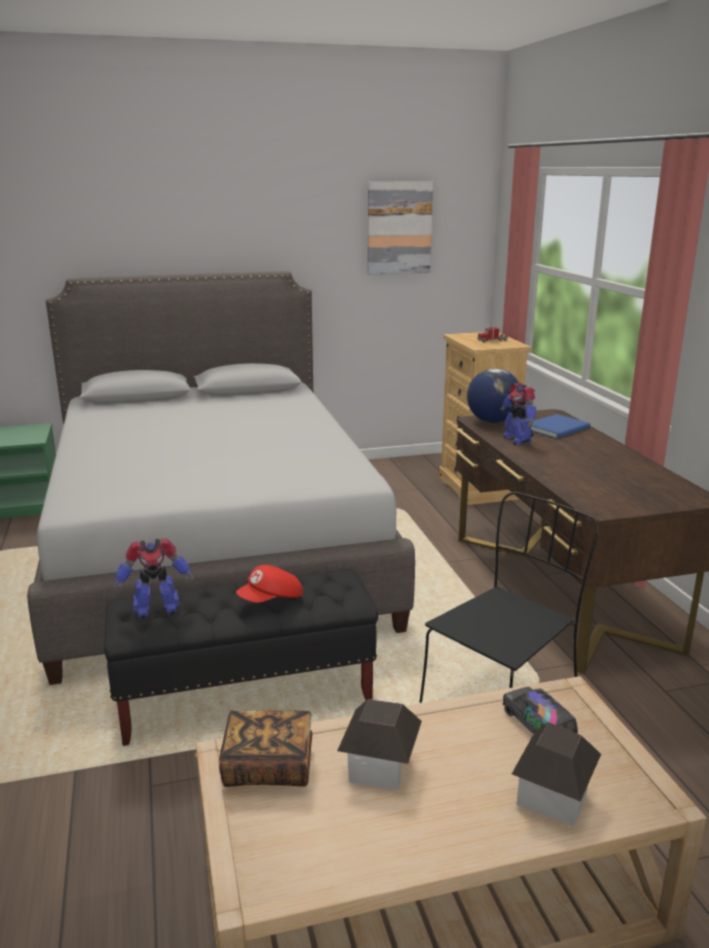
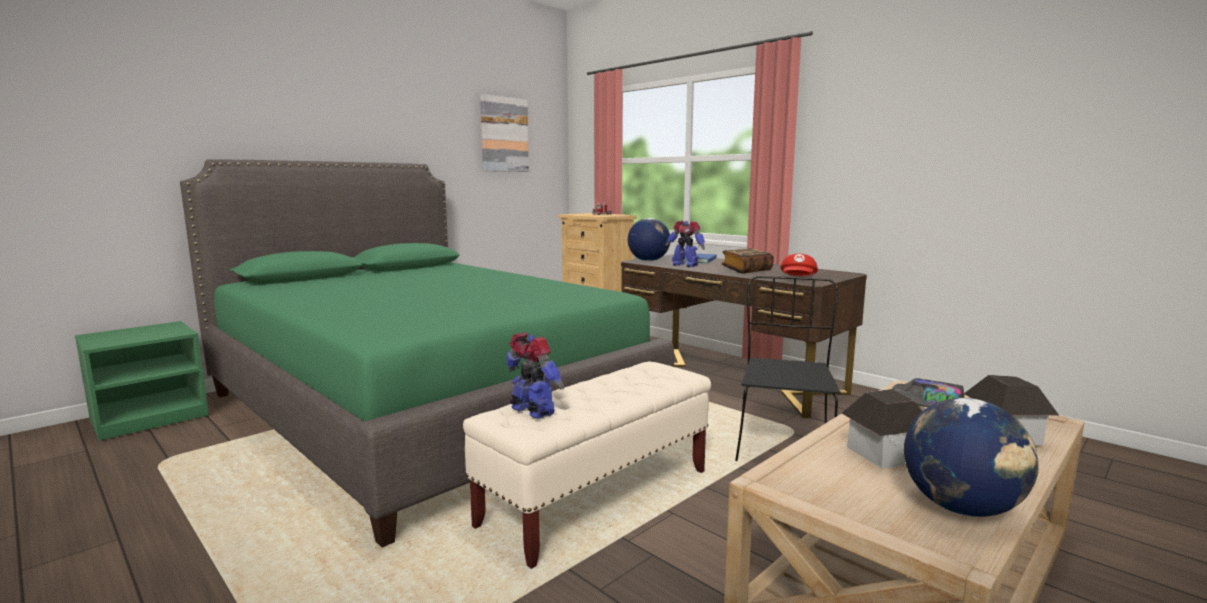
camera: 30 degrees left, 10 degrees down
grey bed [27,271,415,685] -> green bed [180,159,674,548]
black bench [104,569,378,746] -> beige bench [463,361,711,569]
toy robot [114,538,194,618] -> toy robot turned 90 degrees counterclockwise [506,332,564,419]
book [219,710,312,787] -> book moved to [721,248,774,273]
red cap [236,565,303,603] -> red cap moved to [780,254,818,276]
none -> globe [904,398,1039,517]

